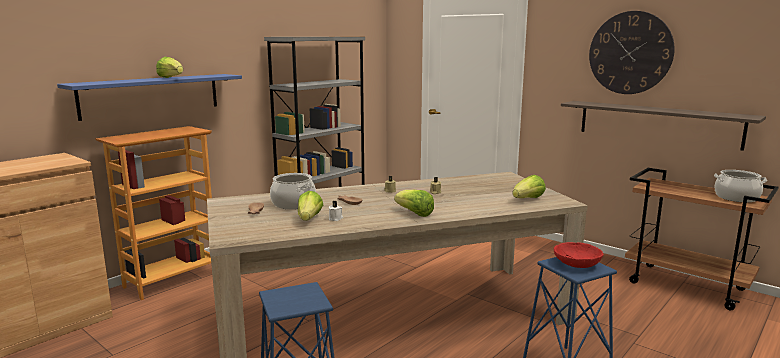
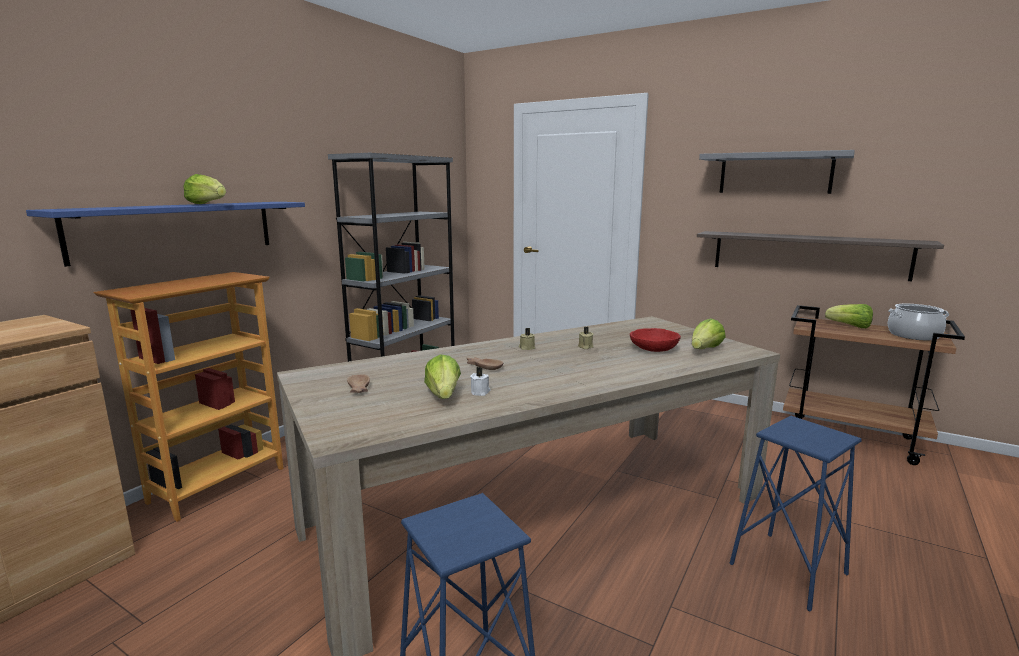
camera: 10 degrees left, 0 degrees up
cooking pot [270,173,316,209] -> none
lettuce [394,190,434,217] -> lettuce moved to [825,304,873,328]
red bowl [554,242,604,268] -> red bowl moved to [630,328,681,352]
wall clock [589,11,675,94] -> grey shelf [699,150,855,194]

